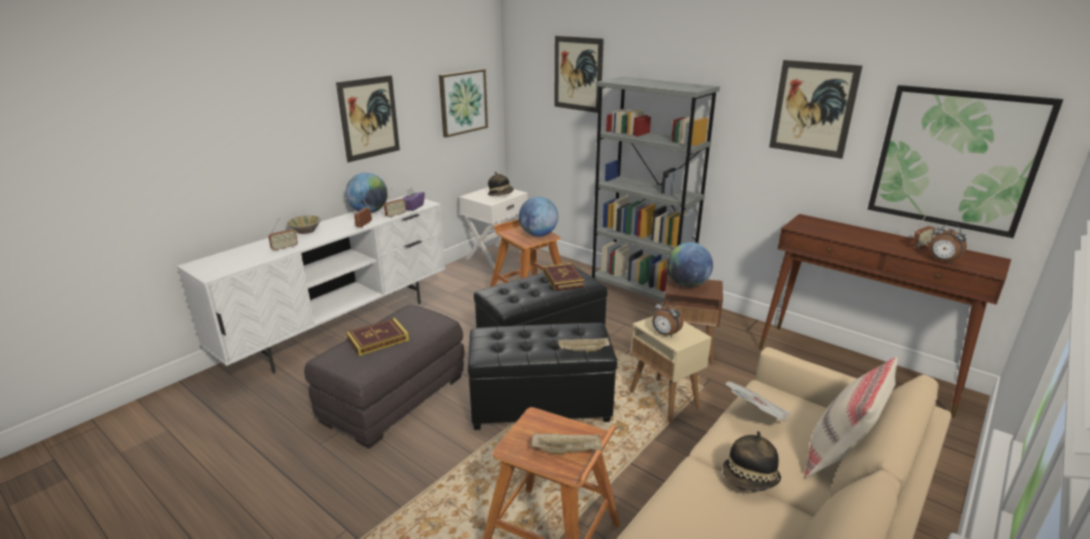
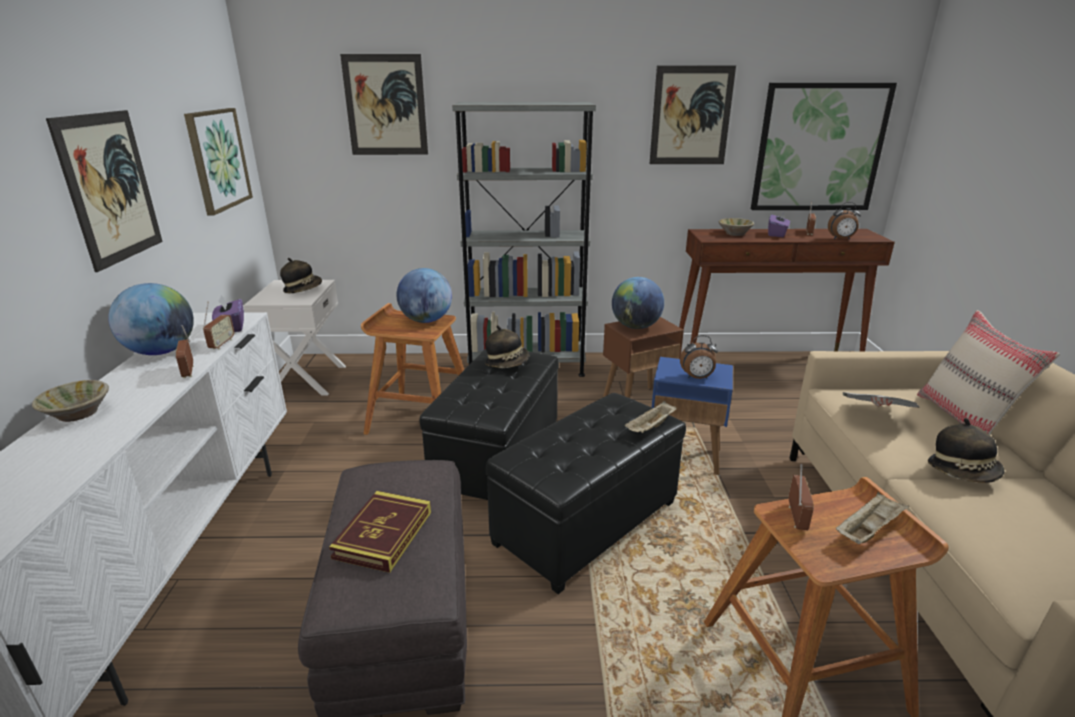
camera: 40 degrees left, 0 degrees up
radio [268,219,298,251] -> radio moved to [789,464,814,530]
book [543,263,585,291] -> hat [485,325,529,368]
beige side table [630,316,712,423] -> blue side table [652,357,733,475]
none -> beige bowl [719,218,754,236]
none -> purple tissue box [768,211,790,237]

